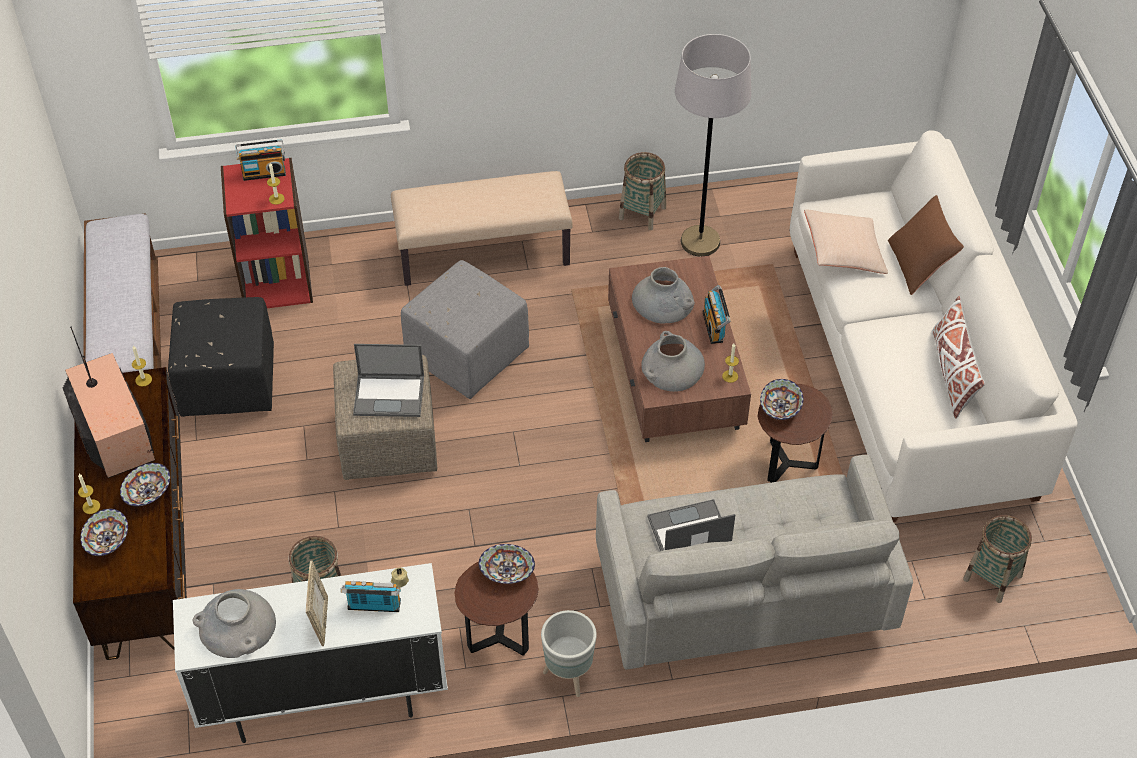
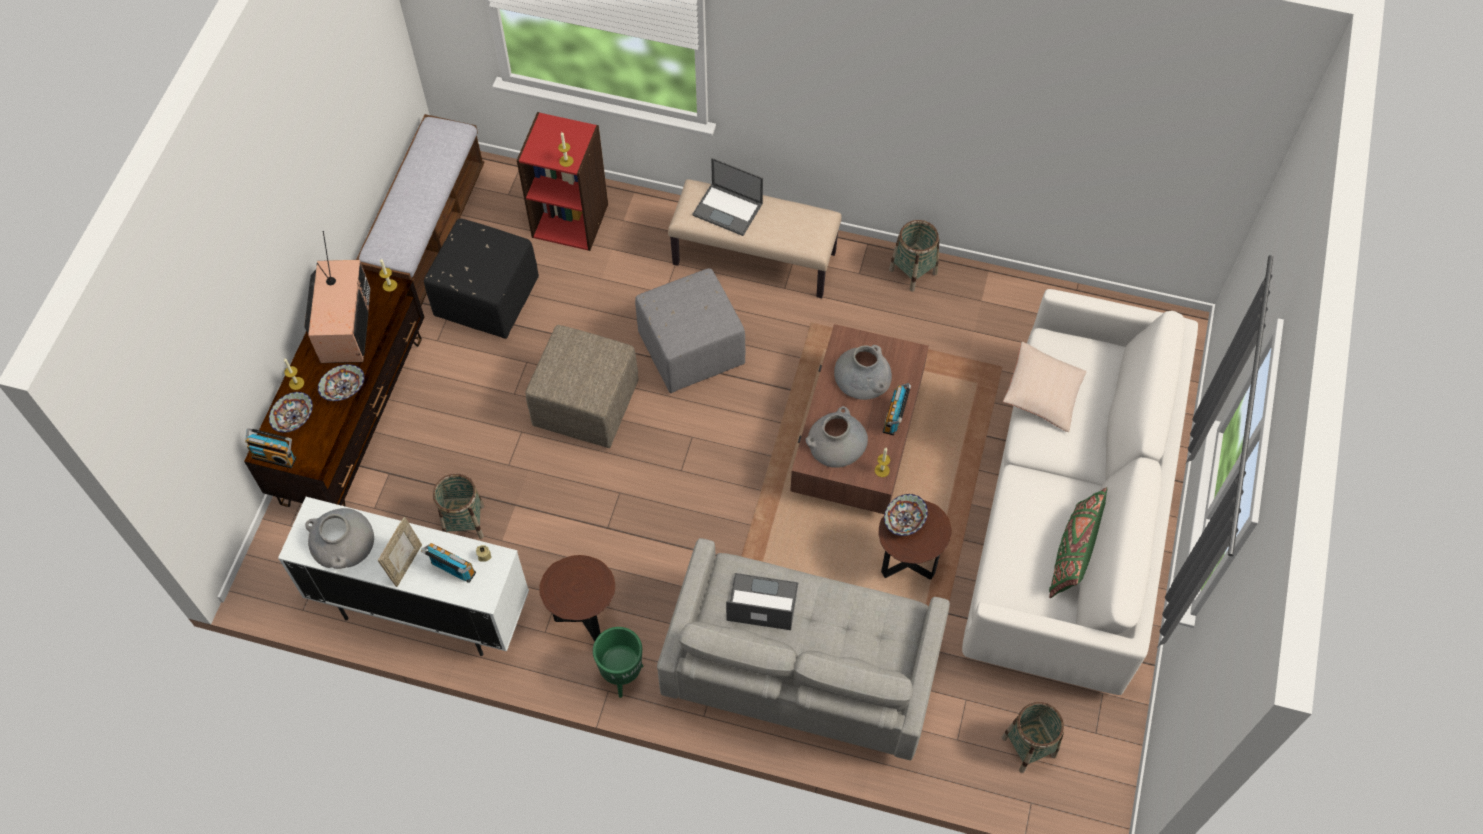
camera: 25 degrees right, 10 degrees up
radio [235,140,286,181] -> radio moved to [245,428,296,468]
laptop [353,344,424,417] -> laptop moved to [692,158,763,236]
bowl [479,544,535,584] -> none
grey planter [541,610,597,697] -> green planter [593,627,643,698]
grey floor lamp [675,34,752,257] -> none
brown pillow [888,195,964,295] -> none
white pillow [932,296,985,419] -> green pillow [1049,487,1107,598]

